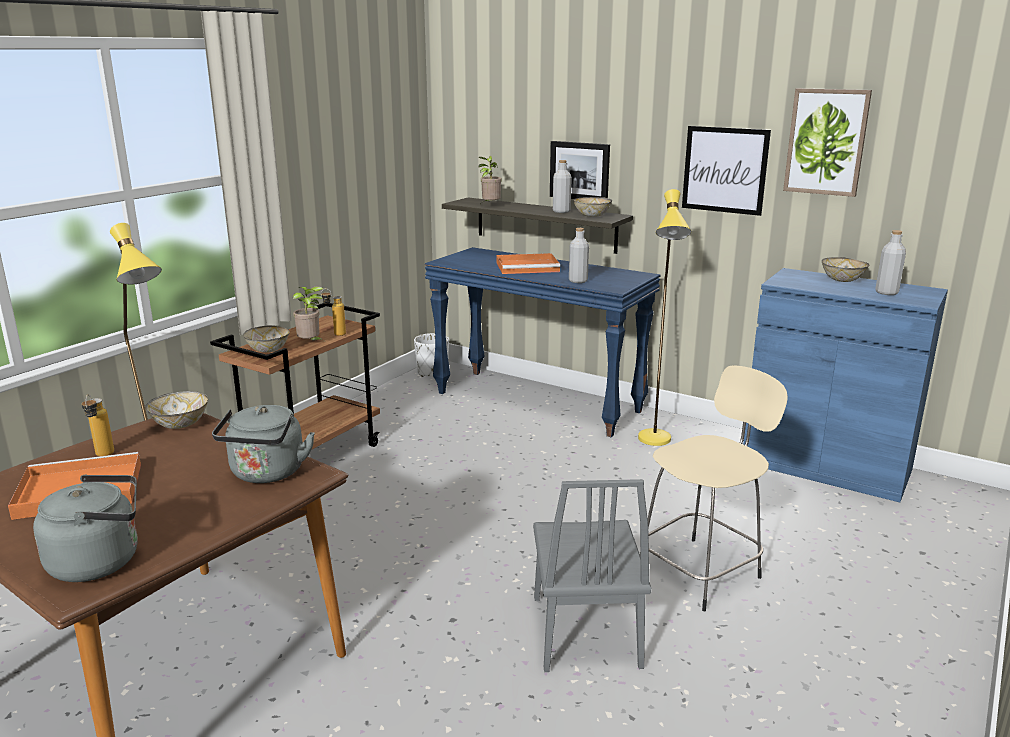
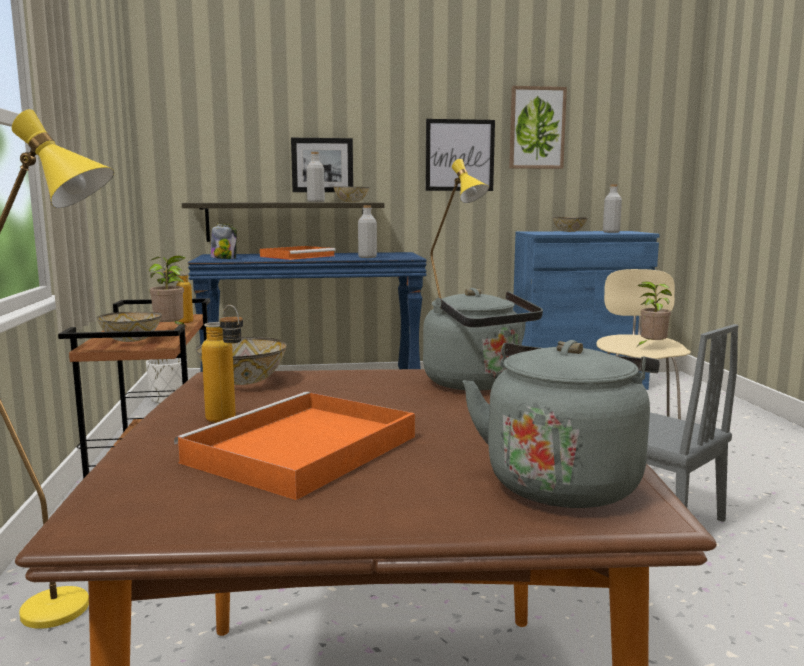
camera: 40 degrees left, 10 degrees down
potted plant [478,156,502,203] -> potted plant moved to [637,281,672,346]
none -> jar [211,223,237,259]

